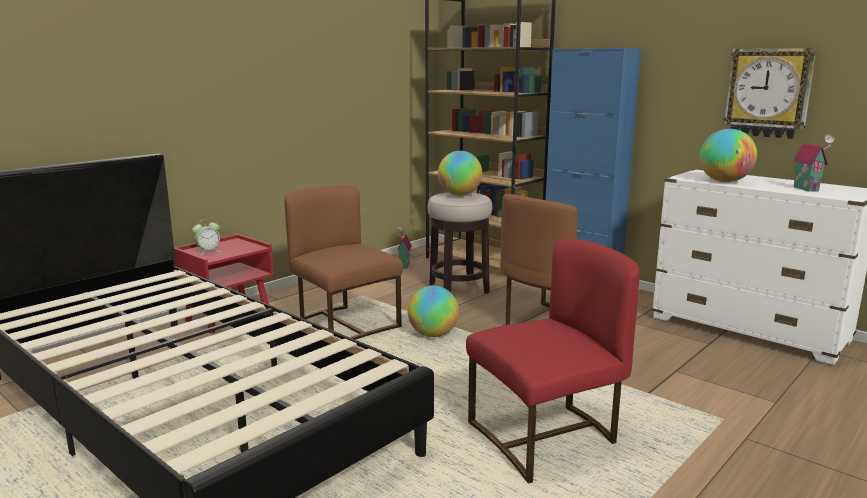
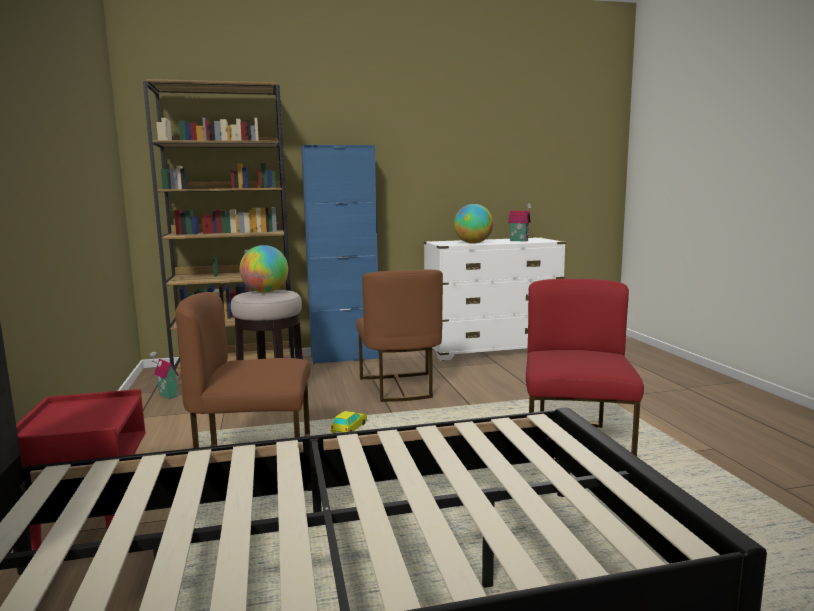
camera: 55 degrees left, 5 degrees down
alarm clock [192,219,221,255] -> none
globe [408,286,459,337] -> toy car [331,411,367,433]
wall clock [723,48,817,139] -> none

